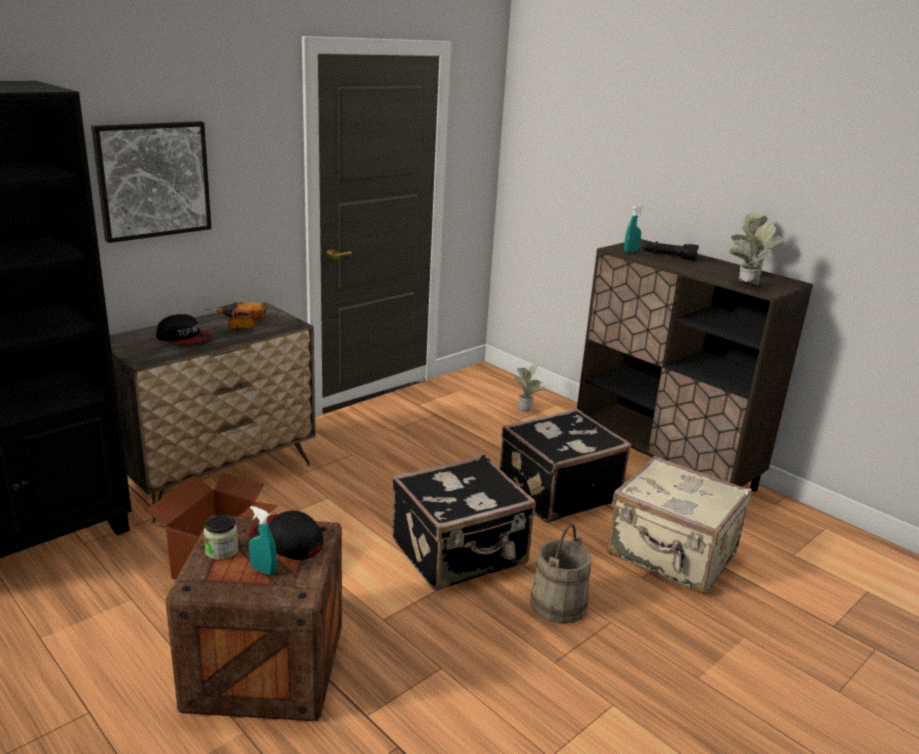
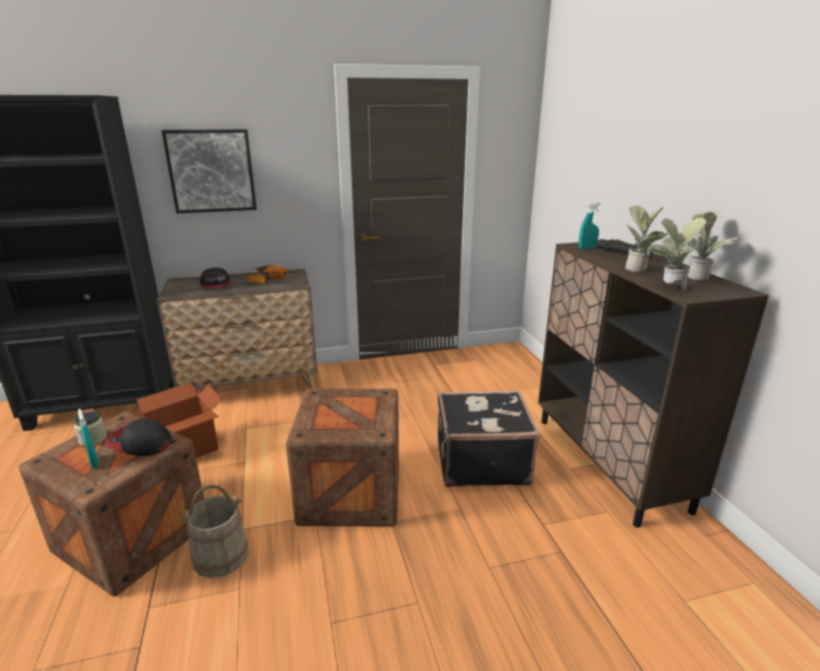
camera: 30 degrees right, 0 degrees up
cap [249,510,324,560] -> cap turned 45 degrees counterclockwise [105,418,172,456]
black suitcase [393,454,536,591] -> crate [286,389,399,526]
potted plant [515,364,545,412] -> potted plant moved to [625,206,668,272]
beige bucket [530,524,591,624] -> beige bucket moved to [180,485,249,578]
beige suitcase [607,456,752,595] -> none

